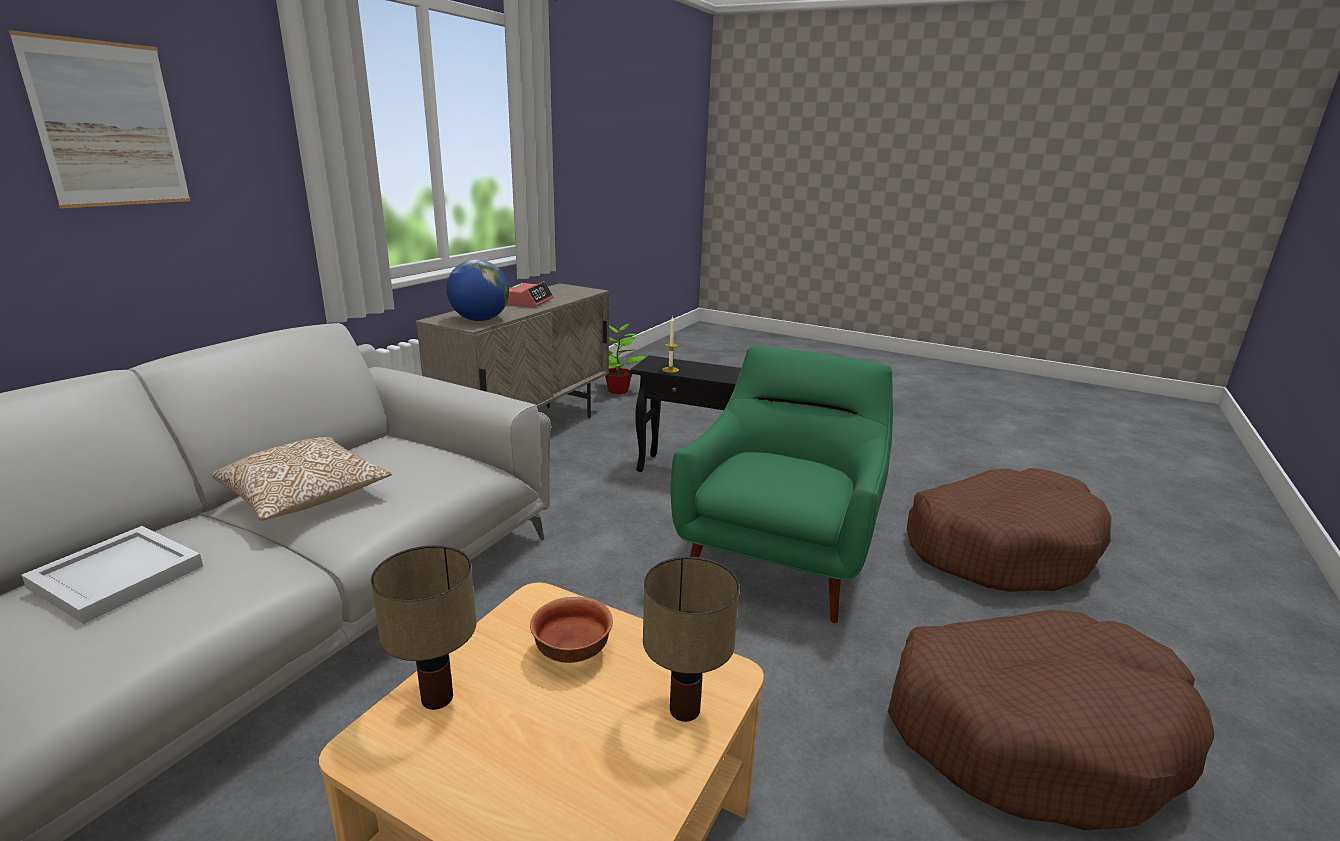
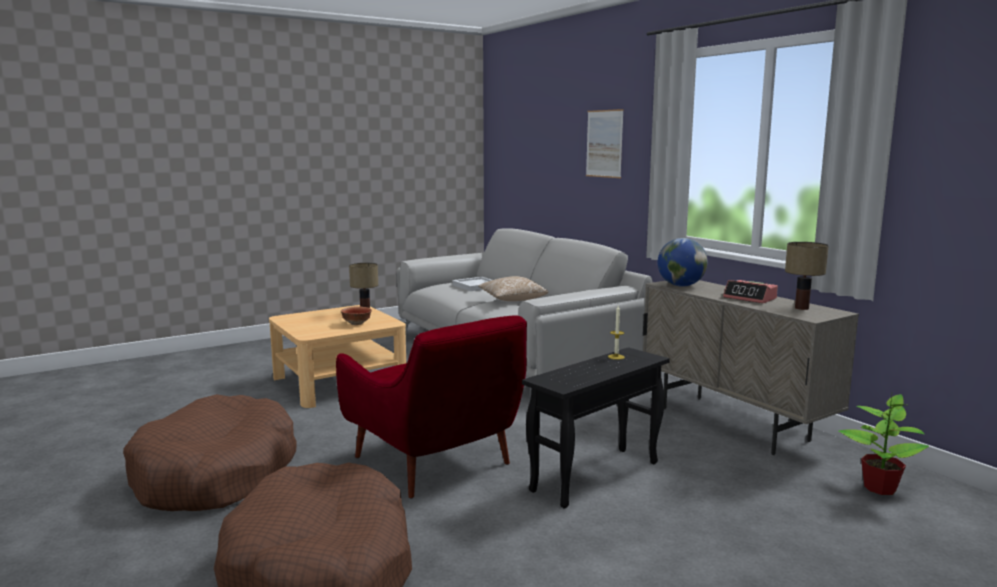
camera: 120 degrees right, 10 degrees down
table lamp [643,557,740,722] -> table lamp moved to [785,242,829,310]
green armchair [671,345,893,623] -> red armchair [336,315,527,499]

